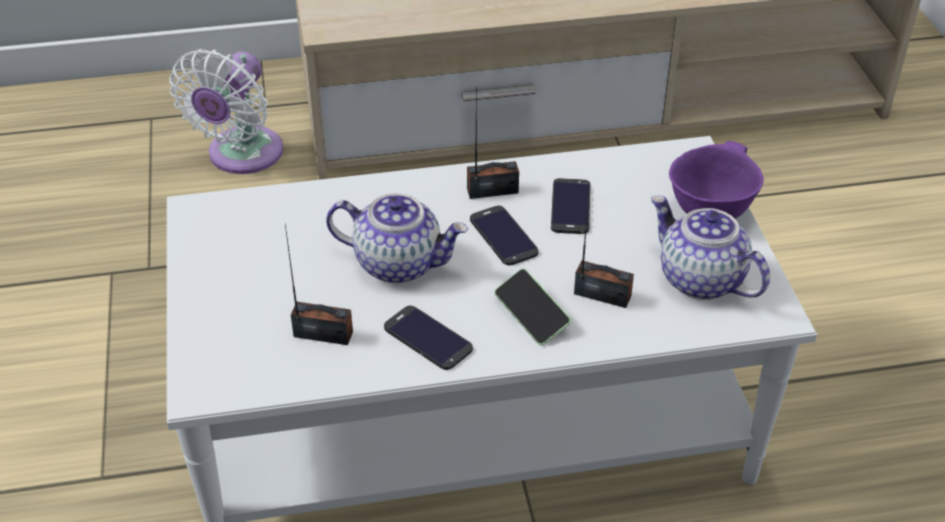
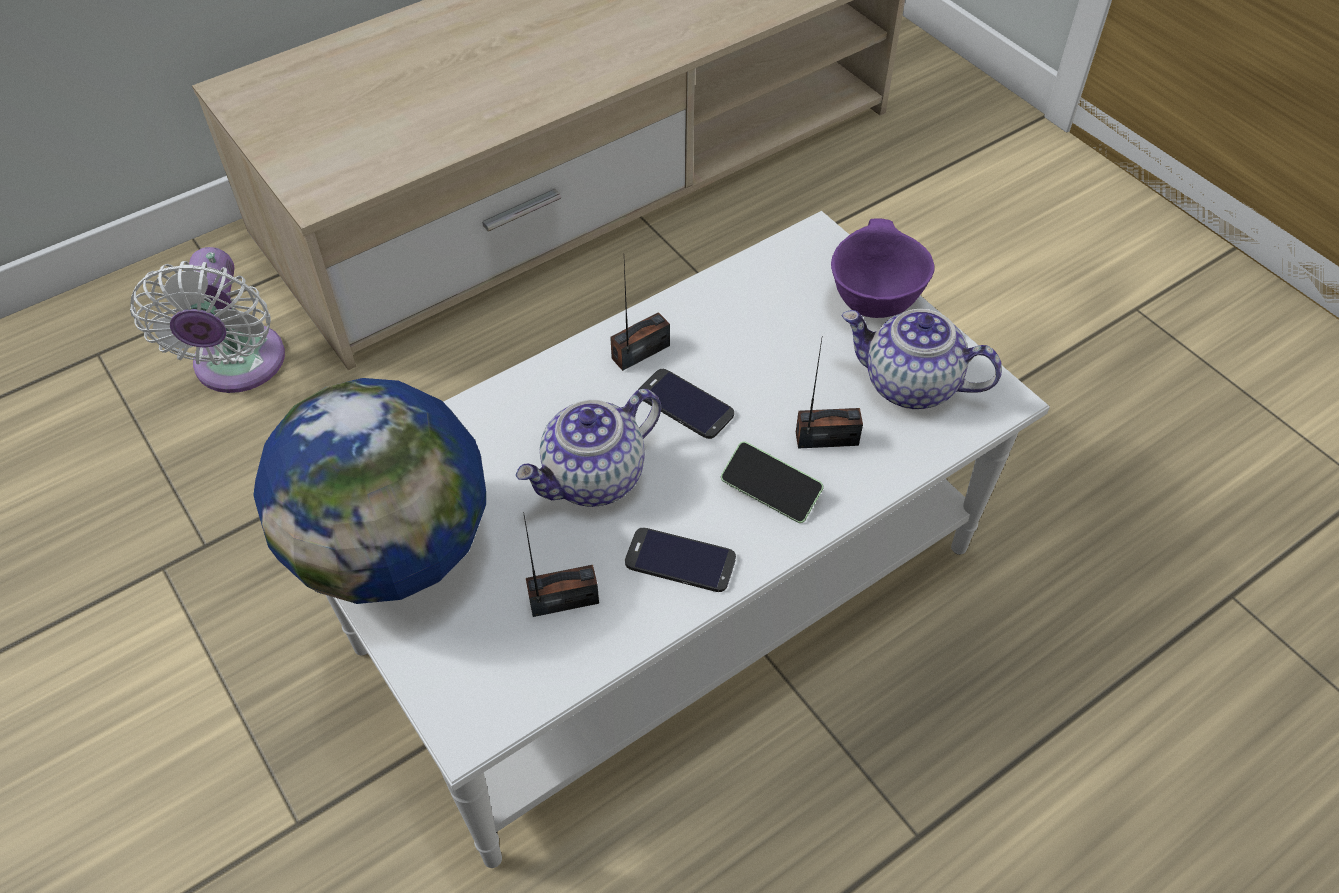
camera: 25 degrees left, 10 degrees up
teapot [326,193,468,283] -> teapot turned 150 degrees clockwise [515,389,661,507]
phone [551,178,590,234] -> none
none -> globe [253,378,486,604]

